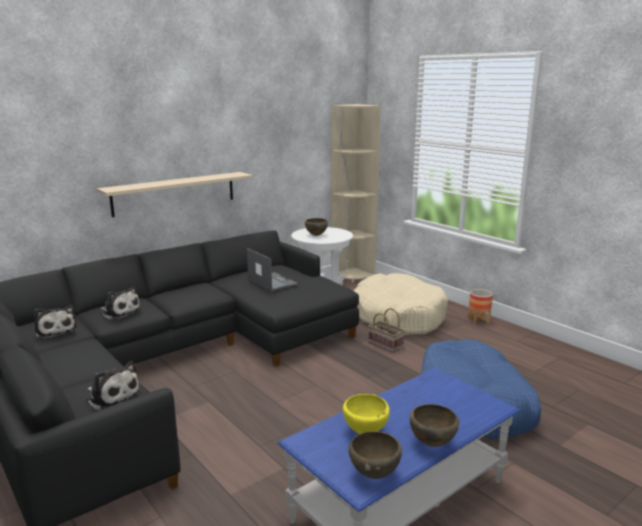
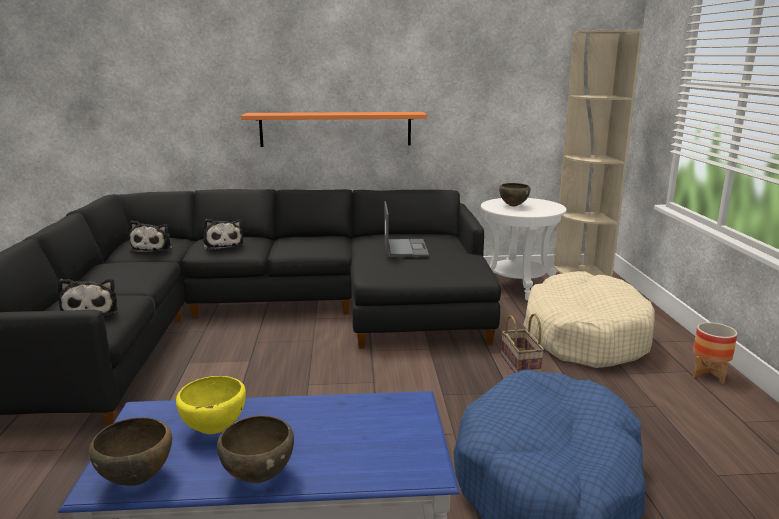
camera: 35 degrees right, 0 degrees up
beige shelf [97,172,253,217] -> orange shelf [241,112,427,147]

